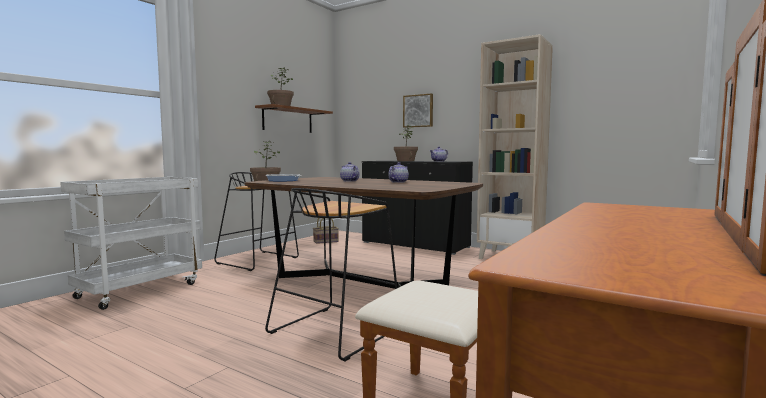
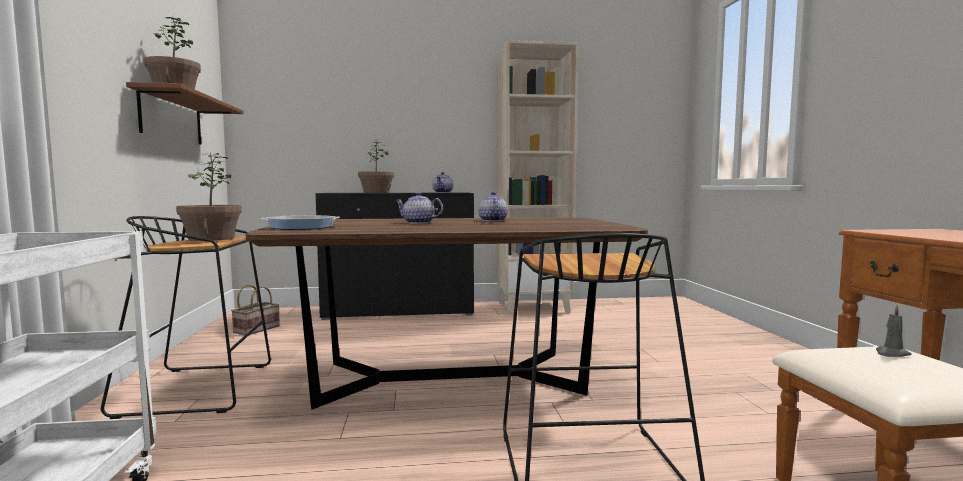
camera: 40 degrees left, 0 degrees up
picture [403,94,433,128] -> none
none -> grey candle [876,305,912,357]

